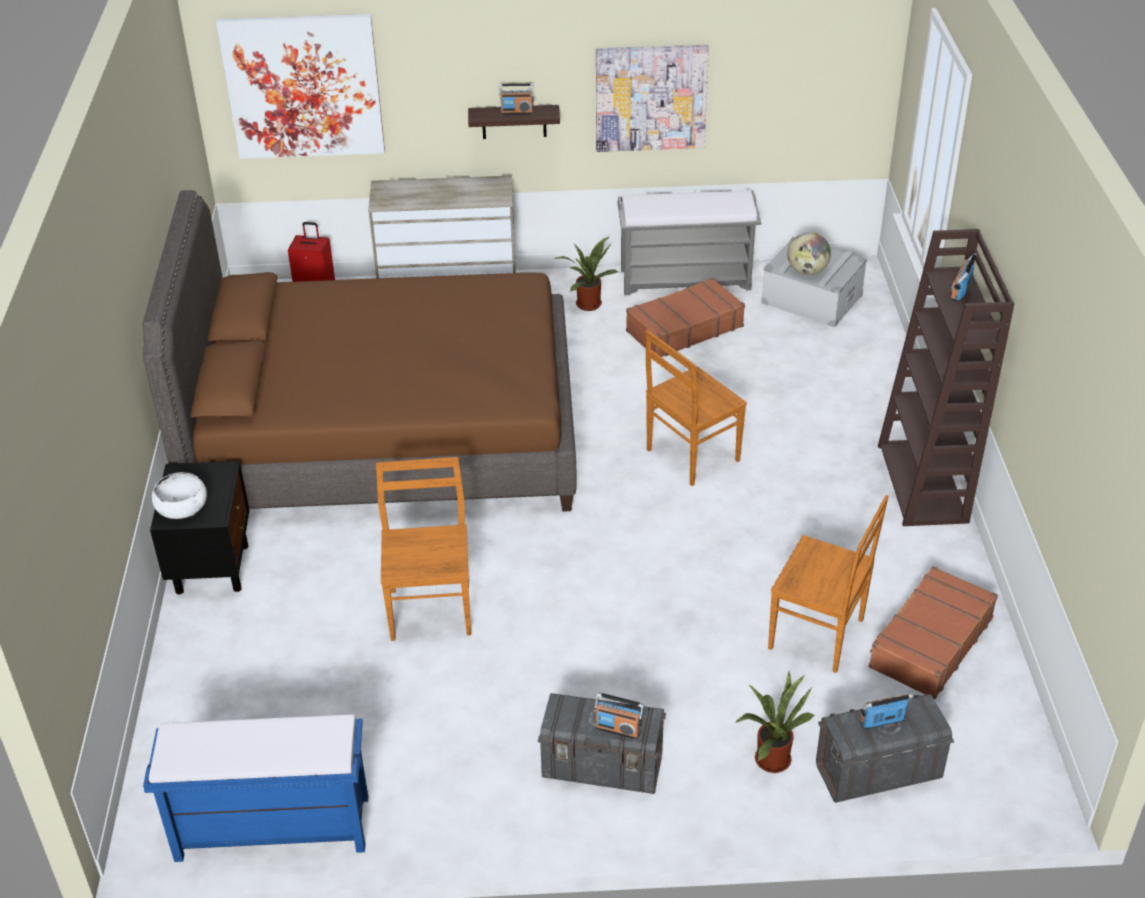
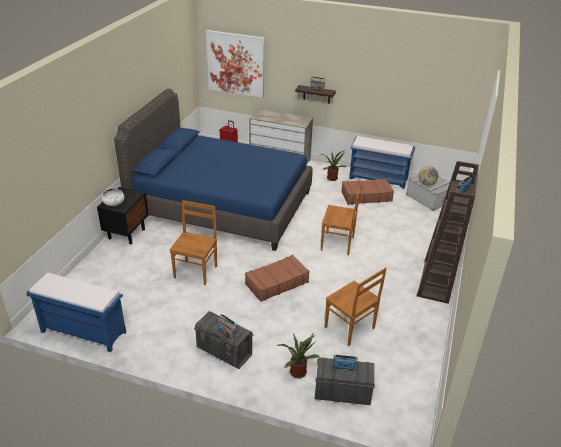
camera: 20 degrees right, 5 degrees down
brown bed [143,190,577,512] -> blue bed [114,89,313,251]
picture [596,44,709,152] -> none
grey bench [618,190,761,295] -> blue bench [349,136,415,189]
brown chair [646,330,747,486] -> brown chair turned 150 degrees counterclockwise [321,181,363,255]
brown suitcase [869,566,998,699] -> brown suitcase moved to [245,255,310,302]

